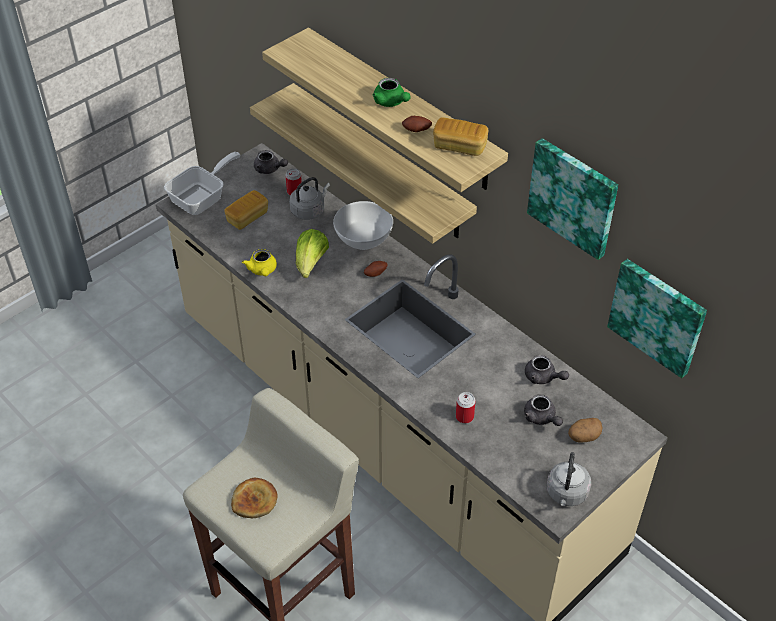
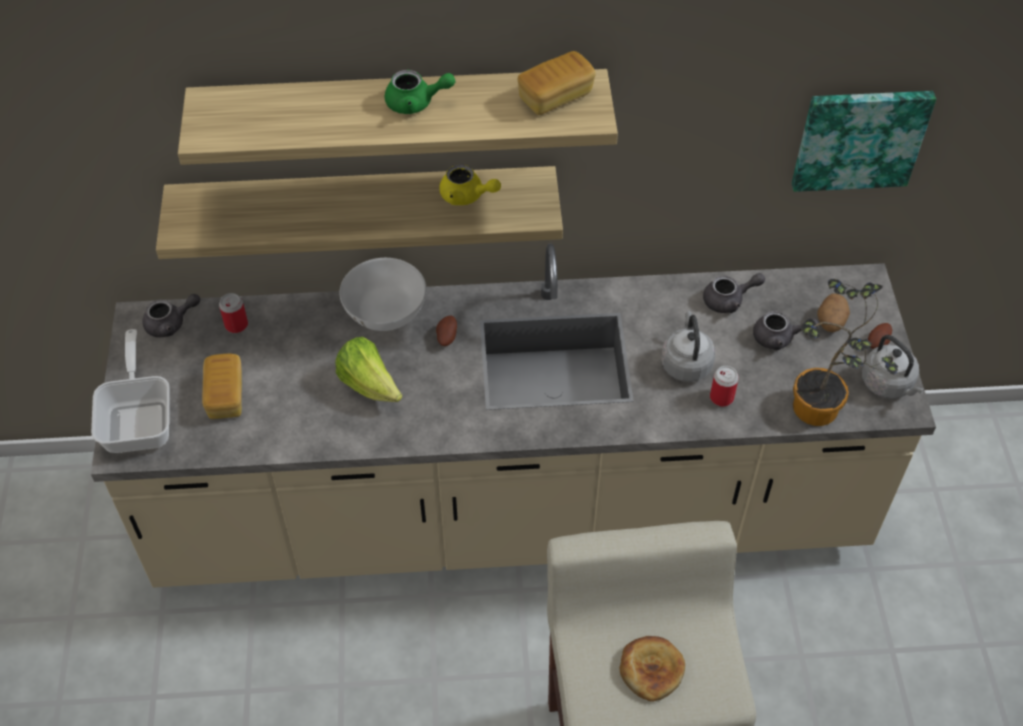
camera: 50 degrees left, 5 degrees up
yellow teapot [242,249,277,276] -> yellow teapot moved to [439,164,501,205]
grey kettle [289,177,330,220] -> grey kettle moved to [661,311,715,382]
potato [402,116,432,132] -> potato moved to [868,323,892,349]
picture [527,138,618,260] -> none
none -> potted plant [793,279,899,426]

